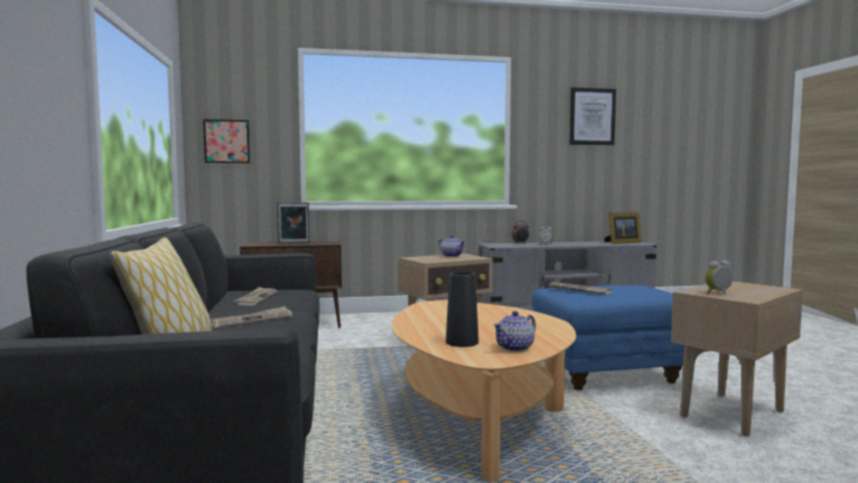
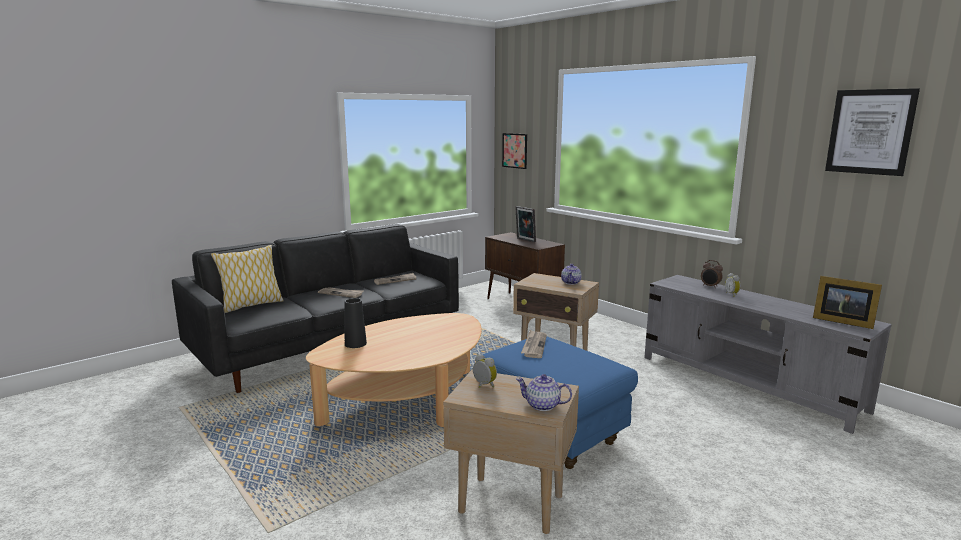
camera: 60 degrees right, 10 degrees up
teapot [493,311,536,352] -> teapot moved to [516,374,572,411]

